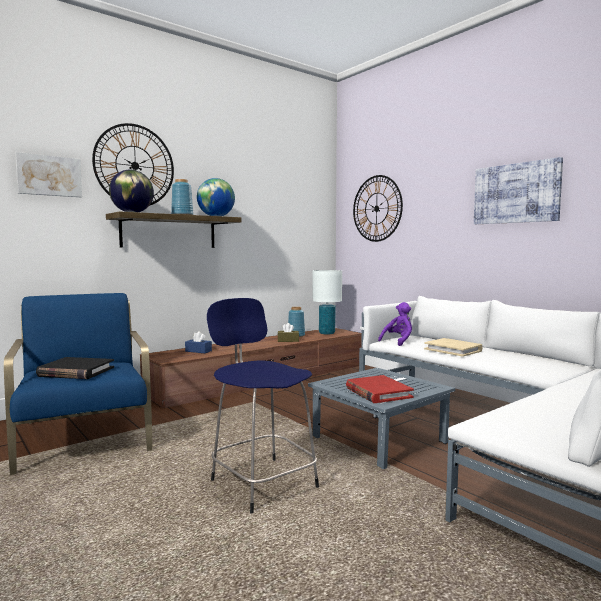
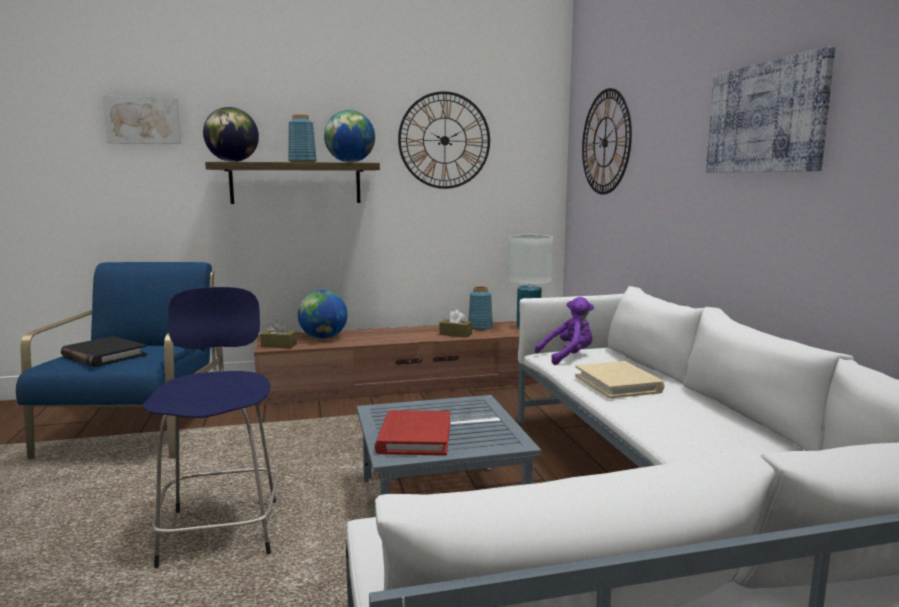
camera: 25 degrees right, 5 degrees up
wall clock [92,123,174,206] -> wall clock moved to [398,91,490,189]
blue tissue box [185,331,212,353] -> globe [298,290,348,339]
none -> brown tissue box [260,320,297,348]

